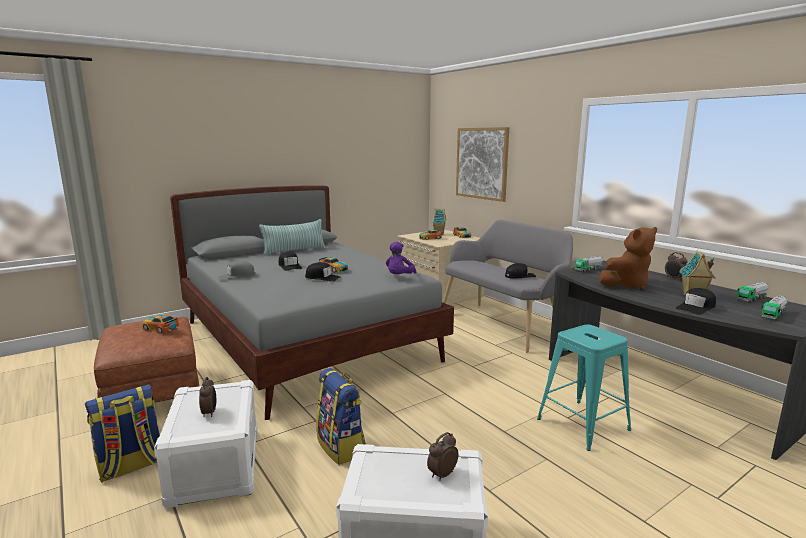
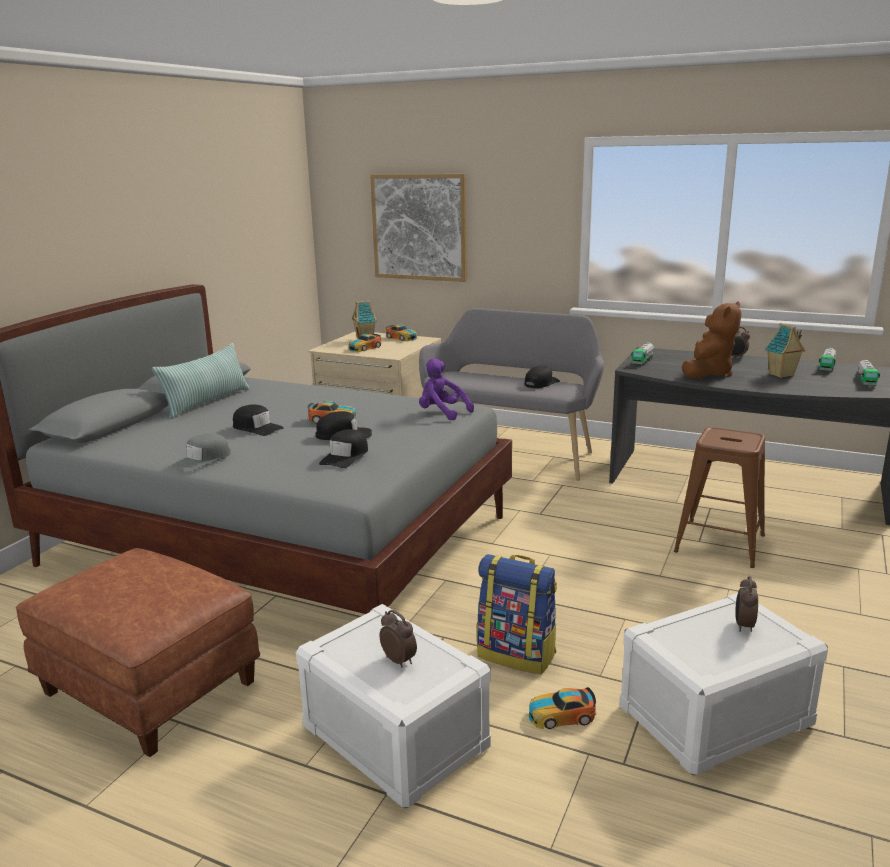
camera: 30 degrees left, 5 degrees up
backpack [85,384,160,483] -> none
toy car [142,314,179,333] -> toy car moved to [529,687,596,729]
purple plush toy [386,242,417,274] -> purple plush toy turned 135 degrees clockwise [419,358,474,421]
turquoise stool [537,324,631,451] -> brown stool [674,427,765,568]
black cap [676,288,716,315] -> black cap moved to [319,429,368,468]

